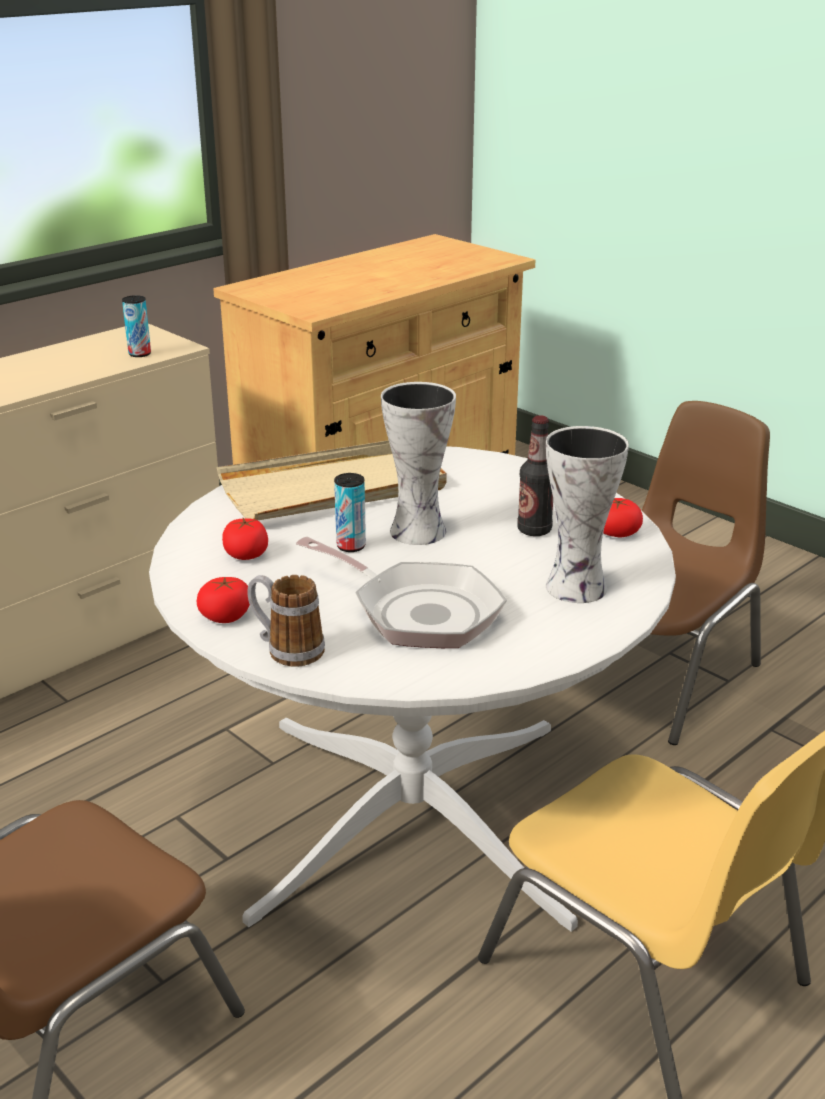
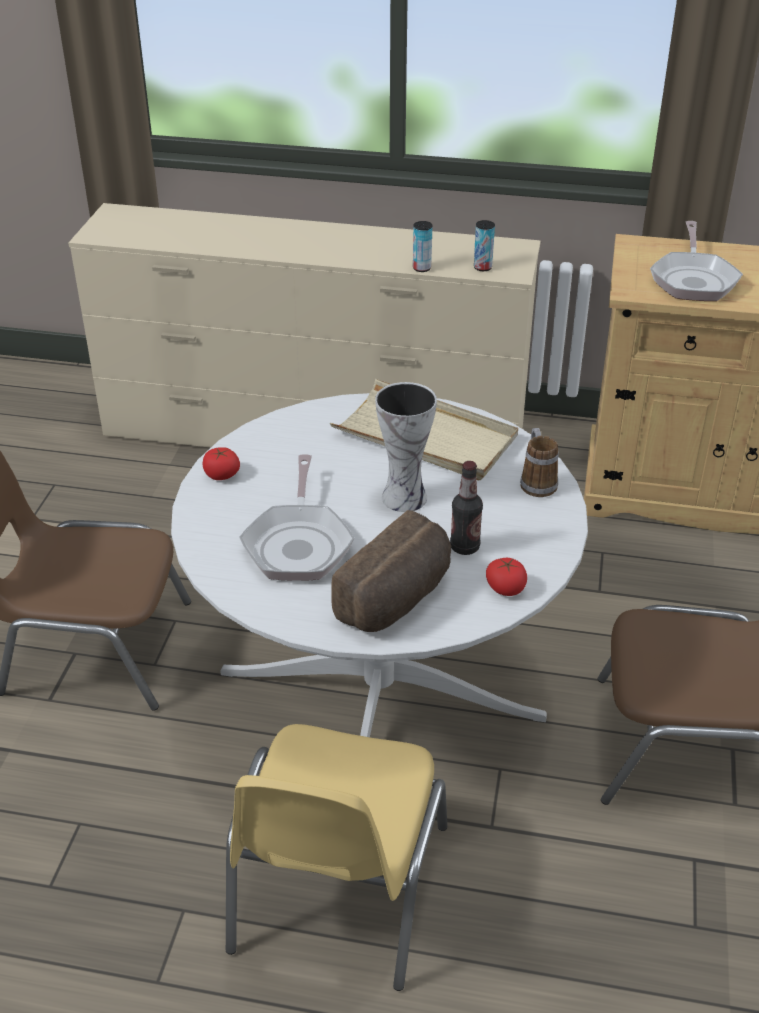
camera: 55 degrees right, 10 degrees up
tomato [222,518,268,560] -> none
mug [247,575,325,667] -> mug moved to [520,428,559,497]
can [334,473,366,552] -> can moved to [413,221,432,272]
vase [546,426,629,603] -> bread [331,510,451,632]
none -> frying pan [650,221,743,301]

